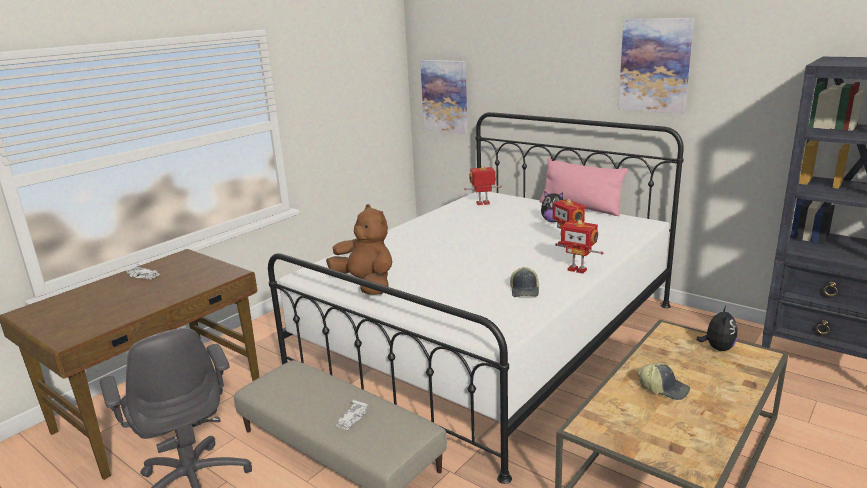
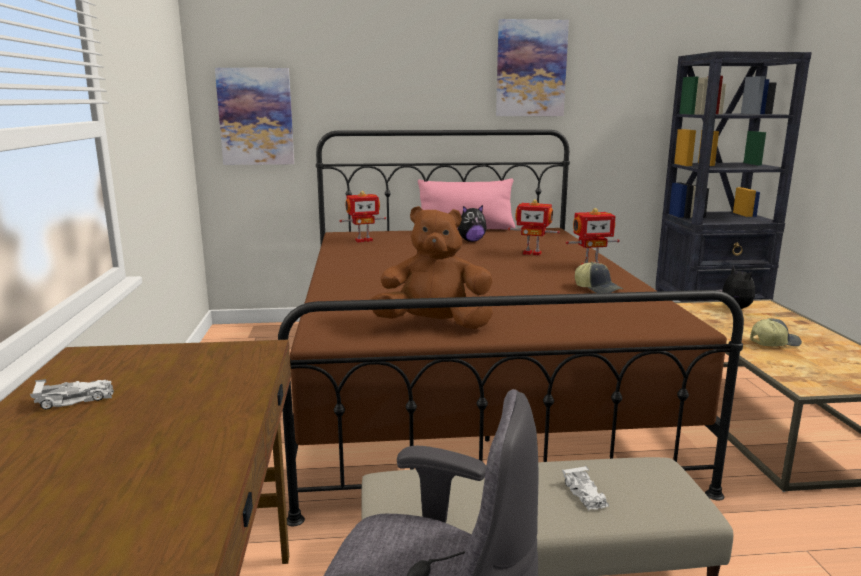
camera: 45 degrees left, 5 degrees down
white bed [268,112,684,484] -> brown bed [278,130,744,526]
toy robot [464,166,502,205] -> toy robot turned 150 degrees counterclockwise [339,191,386,242]

